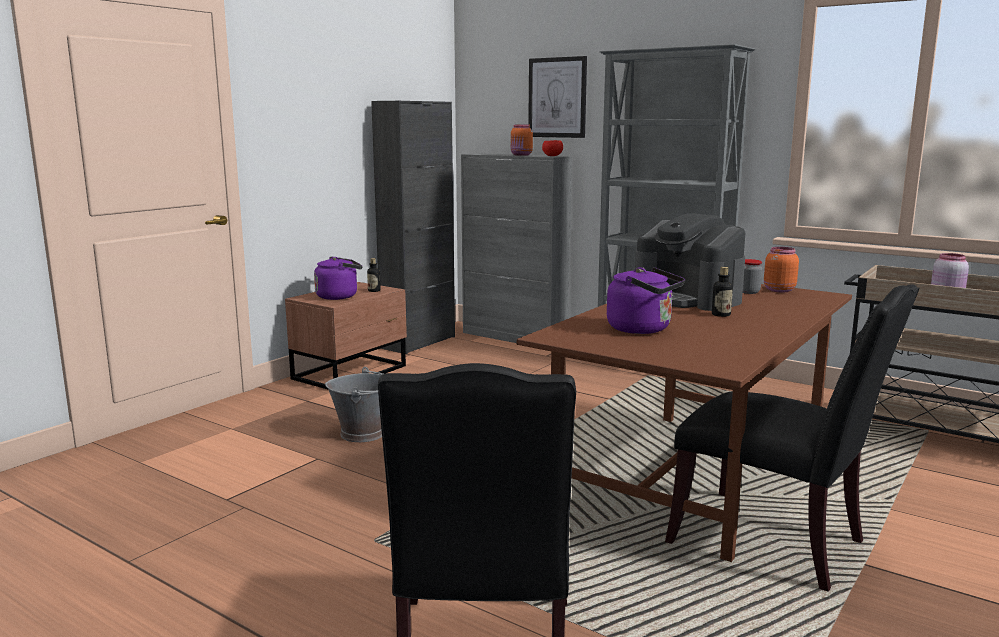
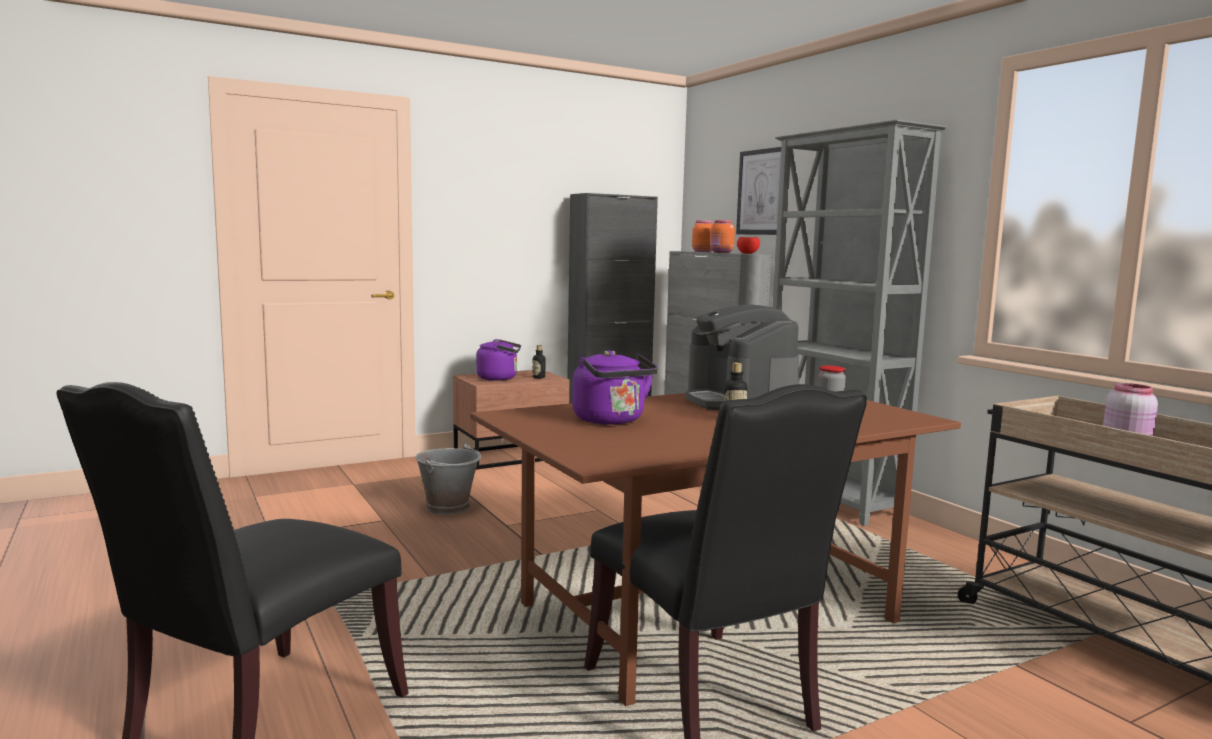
camera: 25 degrees right, 5 degrees down
orange jar [764,247,799,292] -> orange jar moved to [692,220,713,252]

